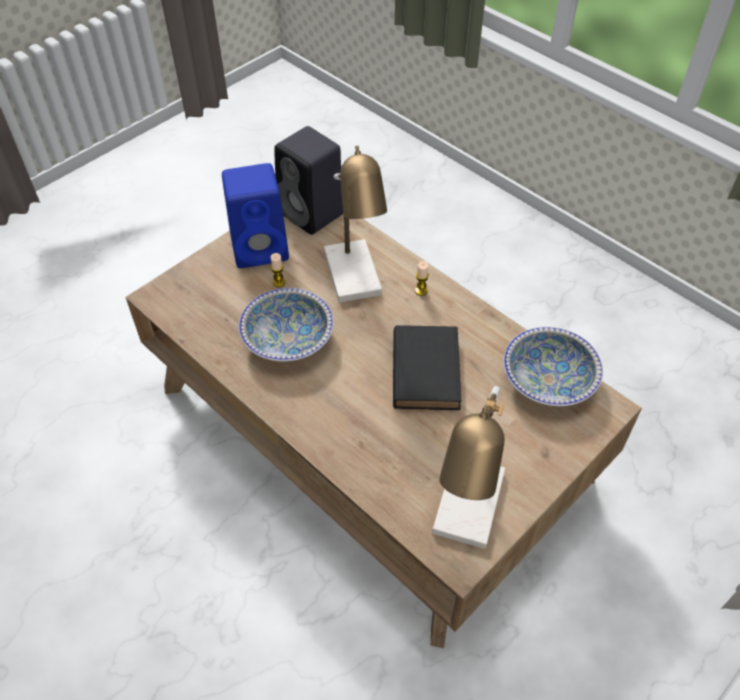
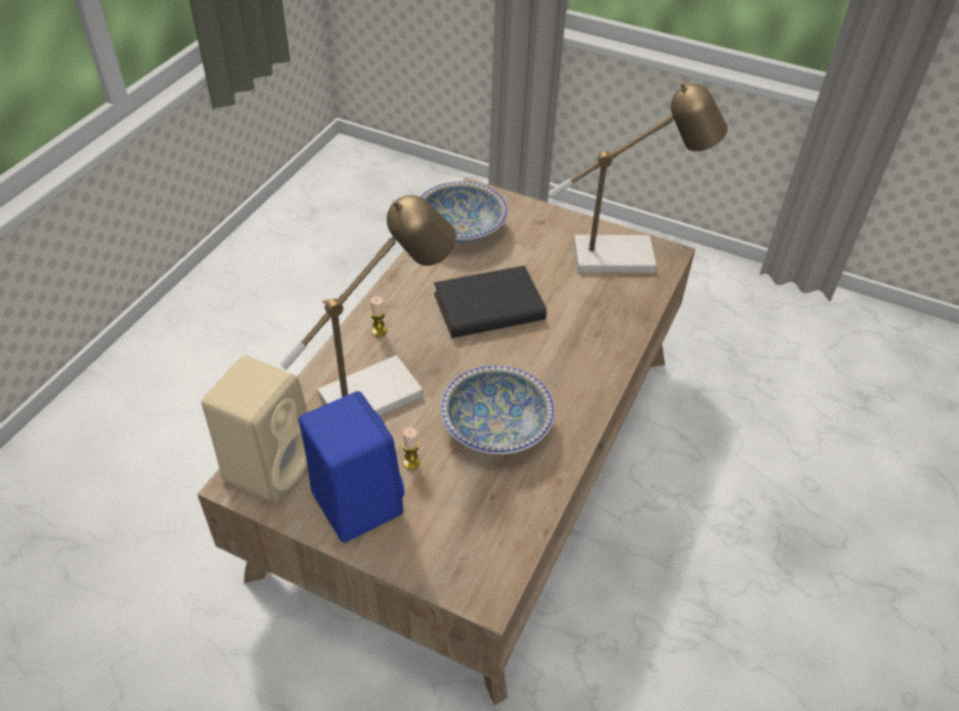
camera: 110 degrees left, 5 degrees down
black speaker [274,126,343,235] -> beige speaker [201,355,308,504]

